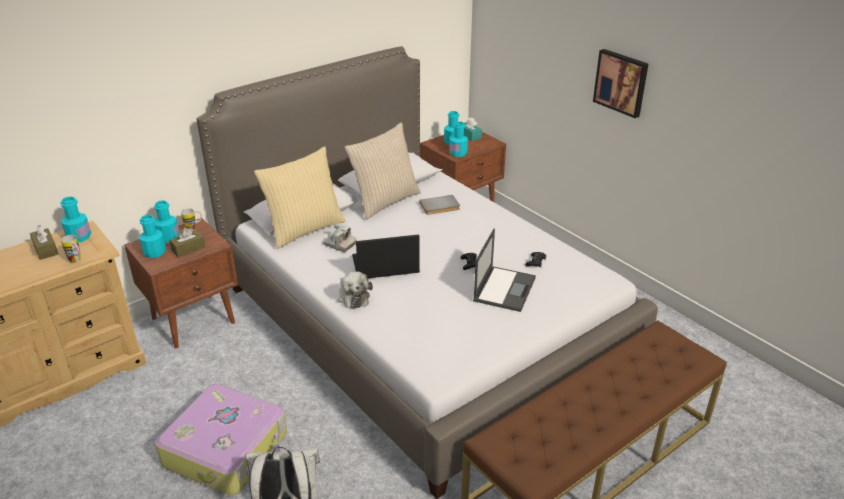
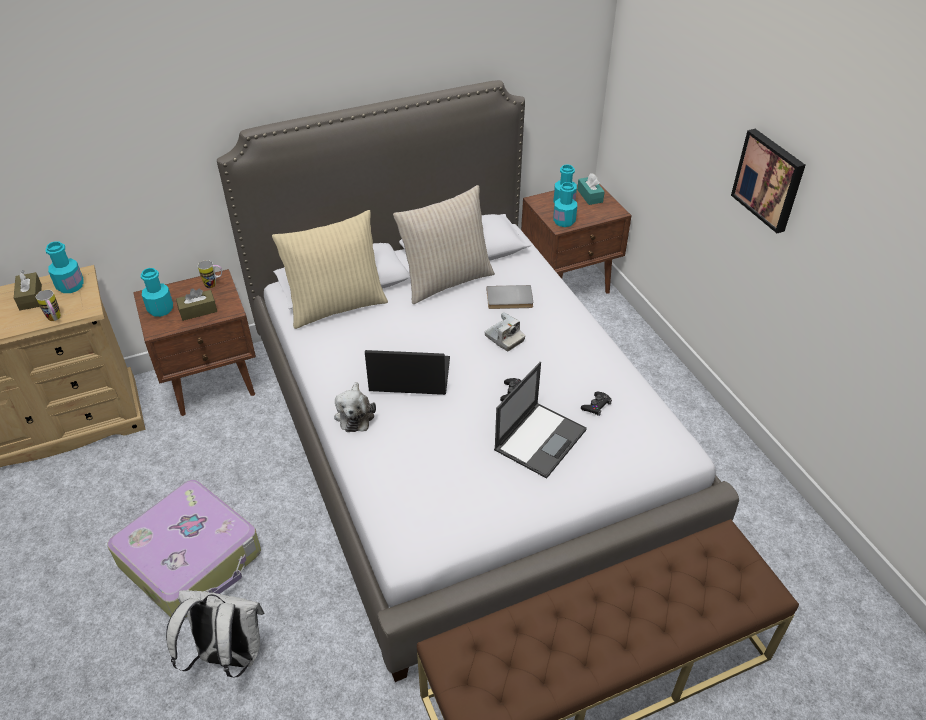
camera: 15 degrees right, 10 degrees up
turquoise bottle [154,200,179,243] -> none
camera [323,223,357,252] -> camera moved to [485,312,525,351]

